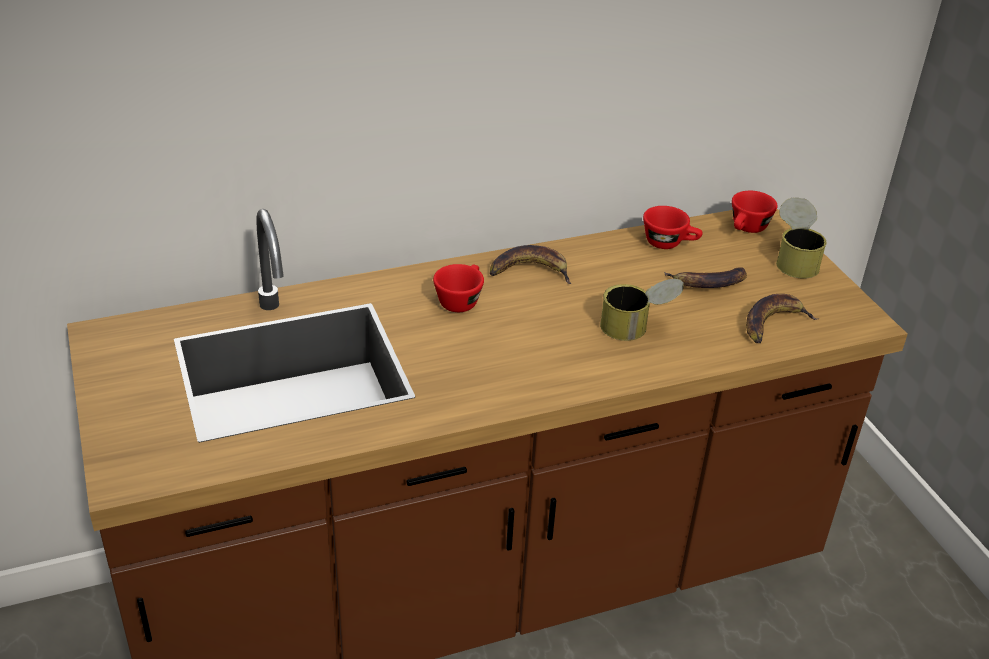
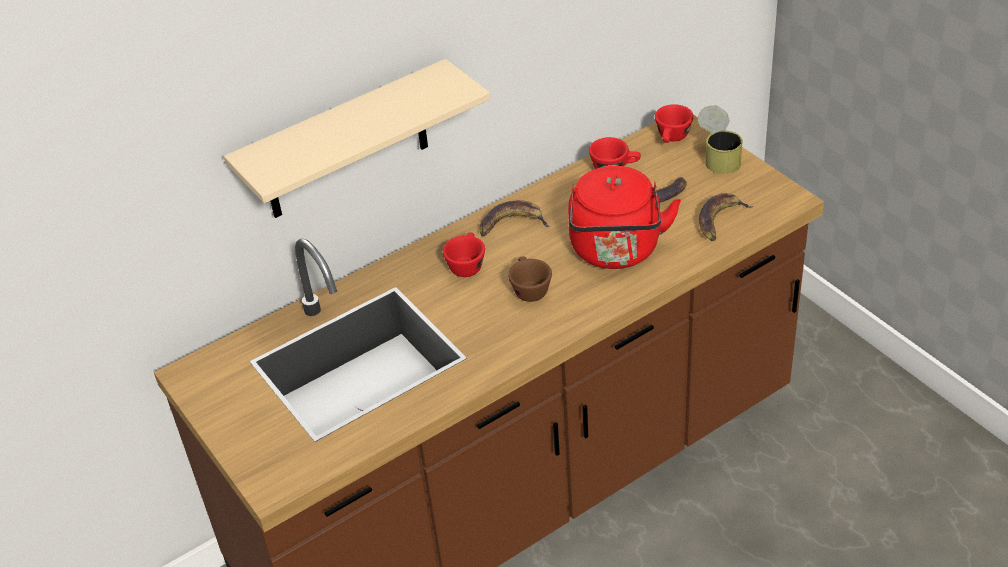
camera: 10 degrees left, 5 degrees up
can [600,279,684,341] -> red kettle [568,166,681,269]
none -> beige shelf [224,59,491,218]
none -> brown cup [508,256,552,302]

